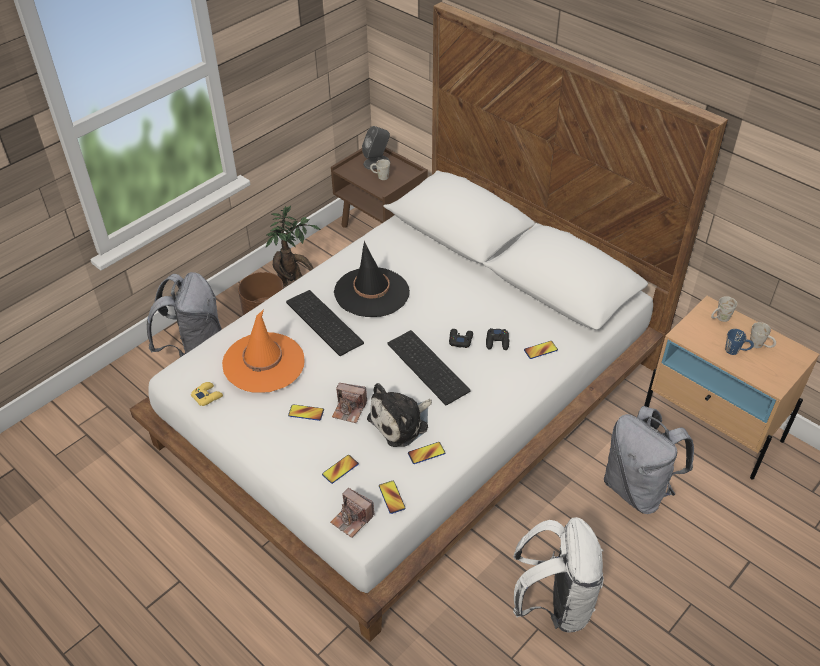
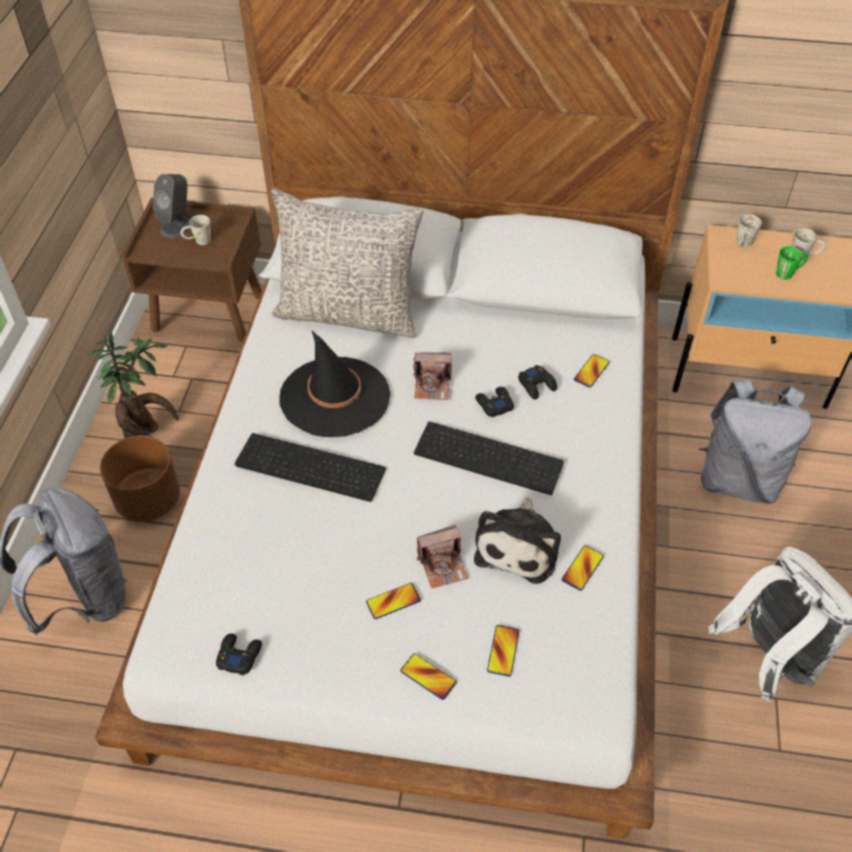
camera: 35 degrees left, 5 degrees up
yellow game controller [191,382,223,406] -> black game controller [216,634,262,676]
orange hat [222,309,305,393] -> none
camera [330,488,375,538] -> camera moved to [414,352,451,400]
phone [379,481,406,514] -> phone moved to [400,653,457,700]
blue mug [725,329,754,355] -> green mug [776,246,808,280]
none -> grey pillow [271,189,423,338]

